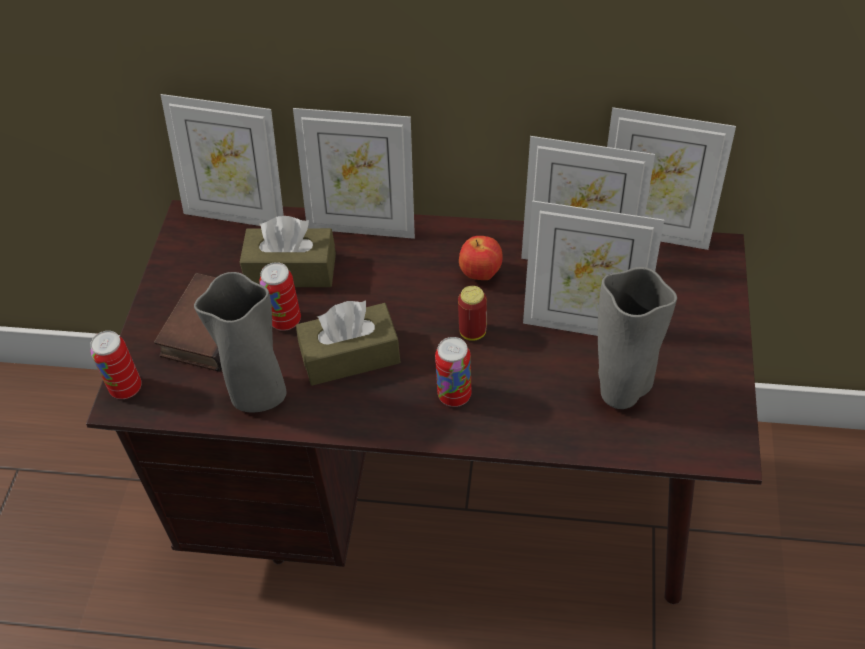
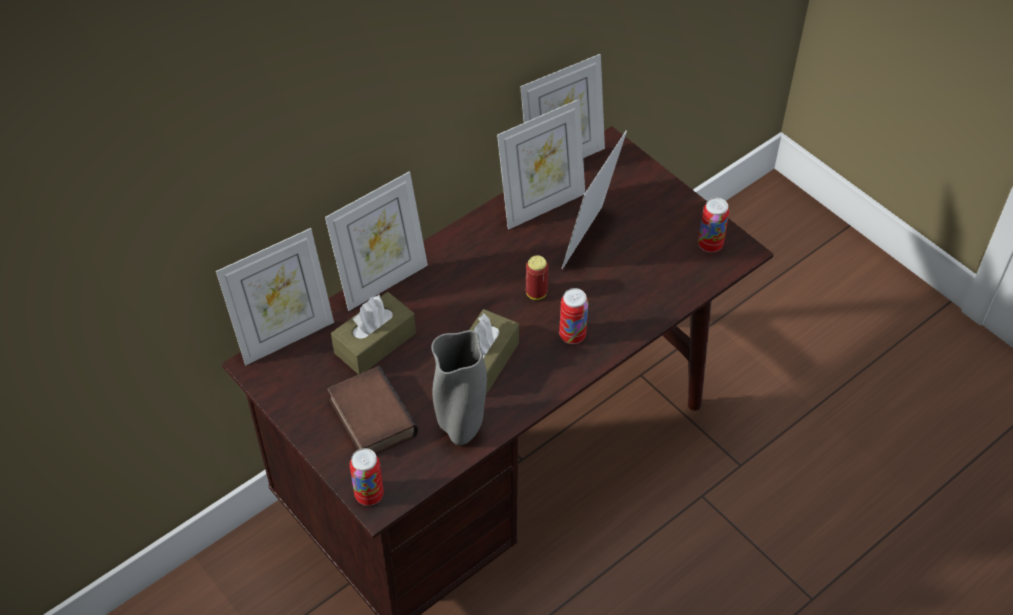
camera: 50 degrees left, 0 degrees up
can [259,262,301,331] -> can moved to [698,198,729,252]
apple [459,236,503,280] -> none
picture frame [523,200,664,336] -> picture frame turned 150 degrees clockwise [562,131,627,269]
grey vase [598,267,677,409] -> none

